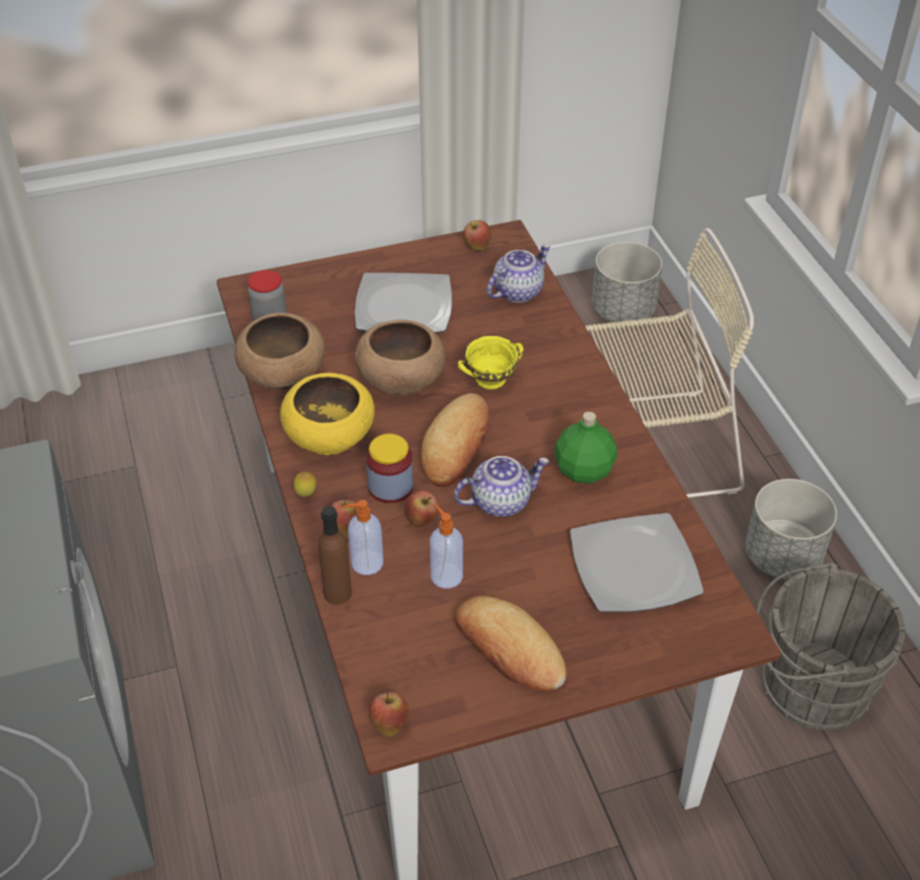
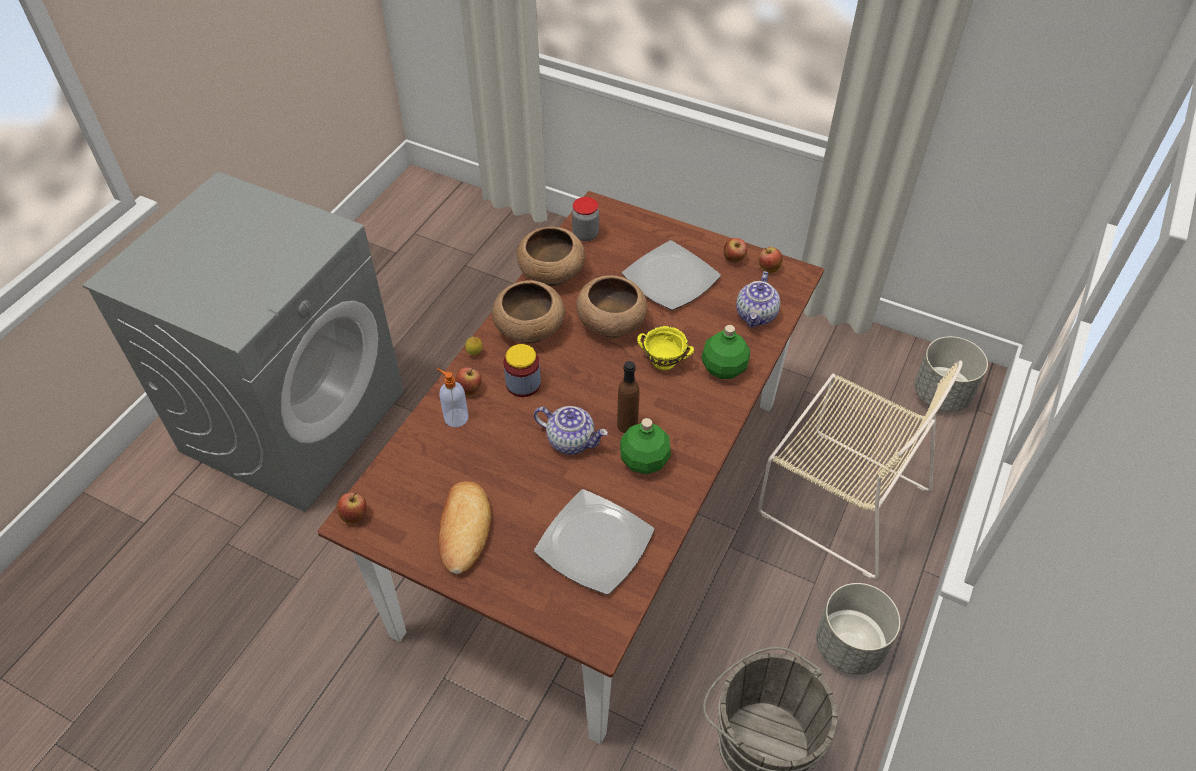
camera: 45 degrees right, 5 degrees up
yellow bowl [280,373,375,455] -> brown bowl [492,280,565,344]
brown bottle [318,506,352,605] -> brown bottle moved to [617,361,639,433]
apple [404,491,440,527] -> apple moved to [724,238,747,263]
bread [421,393,489,487] -> none
soap dispenser [430,504,463,588] -> none
teapot [487,244,551,302] -> teapot turned 105 degrees clockwise [736,271,780,327]
none -> green bottle [701,325,750,379]

